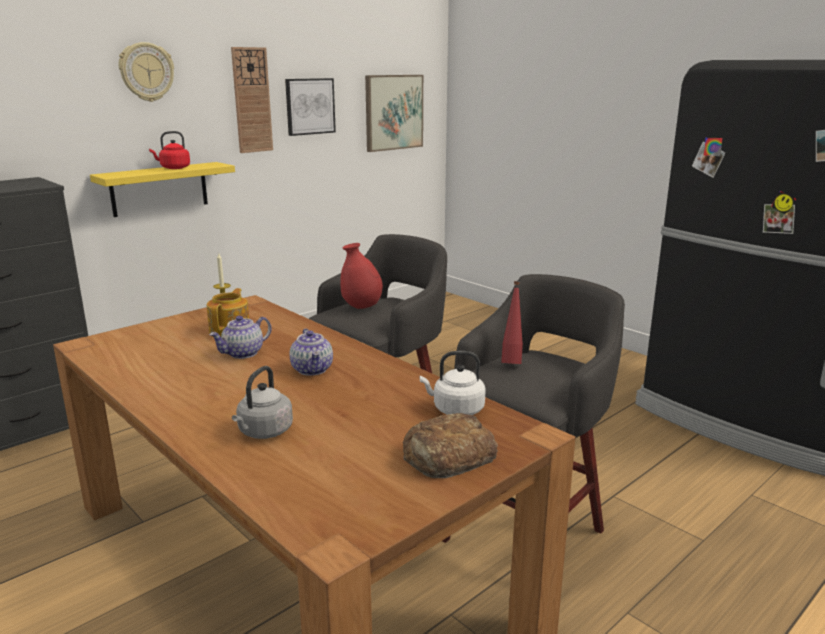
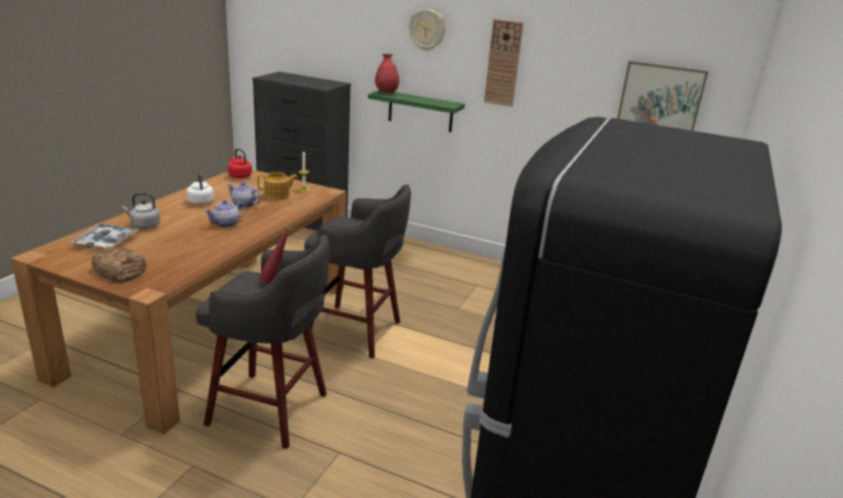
camera: 65 degrees right, 5 degrees up
yellow shelf [90,162,235,217] -> green shelf [368,90,465,132]
red kettle [149,131,190,169] -> red kettle moved to [228,148,252,178]
picture [285,78,336,136] -> none
red vase [340,243,383,309] -> red vase moved to [375,54,399,93]
white kettle [420,351,486,415] -> white kettle moved to [186,171,214,204]
none -> tray [70,223,140,248]

